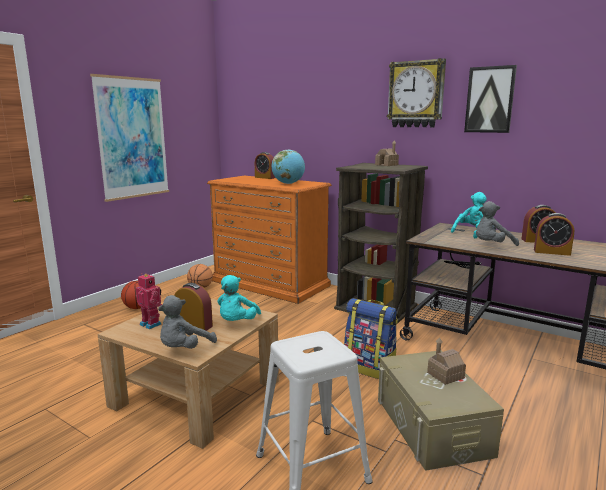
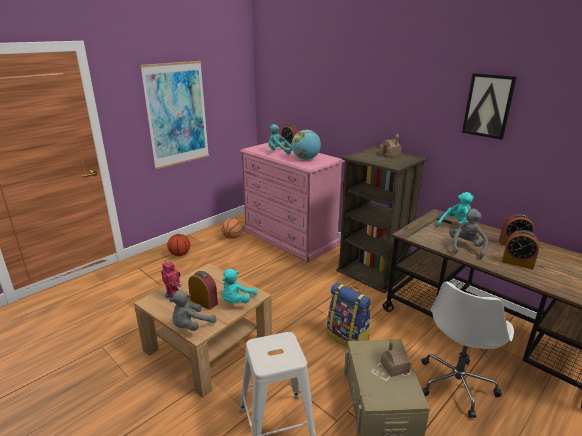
camera: 10 degrees right, 10 degrees up
orange dresser [207,176,332,304] -> pink dresser [240,142,345,262]
wall clock [387,58,446,128] -> none
grey plush toy [476,201,519,246] -> grey plush toy turned 120 degrees clockwise [449,209,488,259]
none -> turquoise plush toy [268,124,292,154]
none -> white office chair [422,282,514,418]

